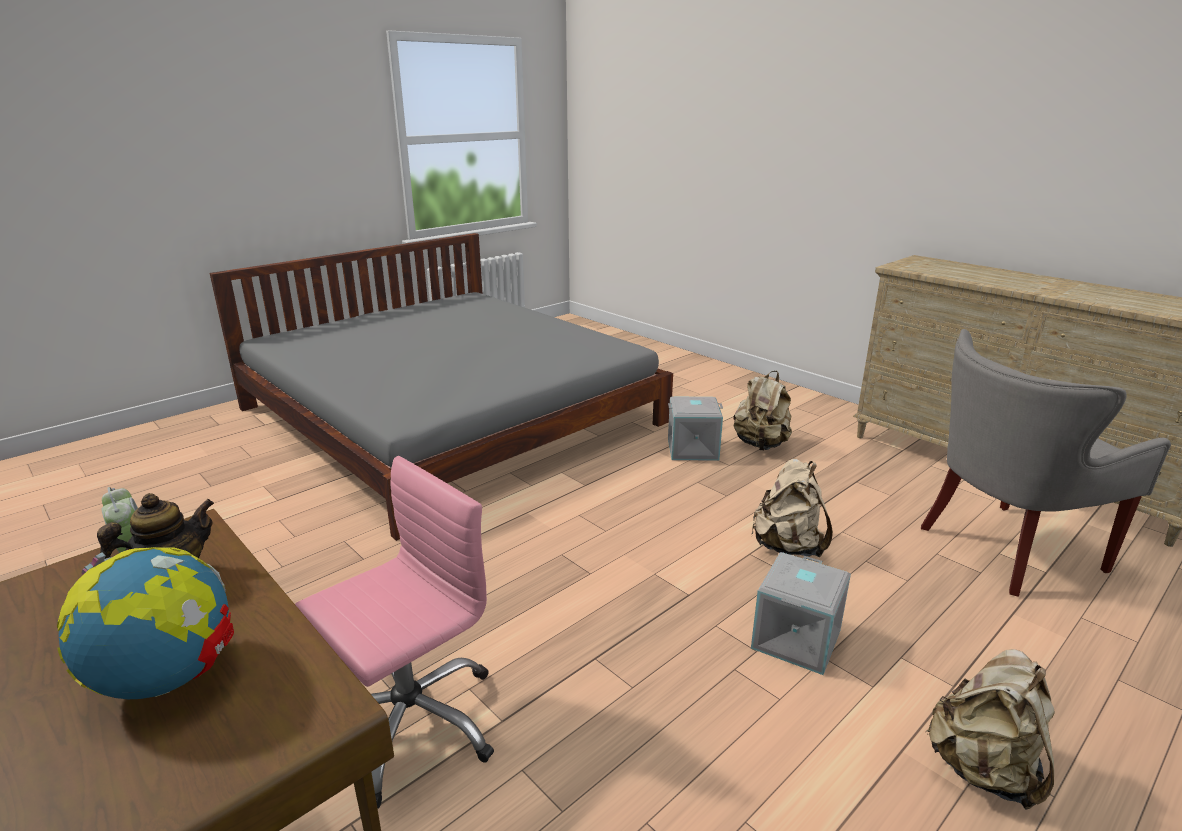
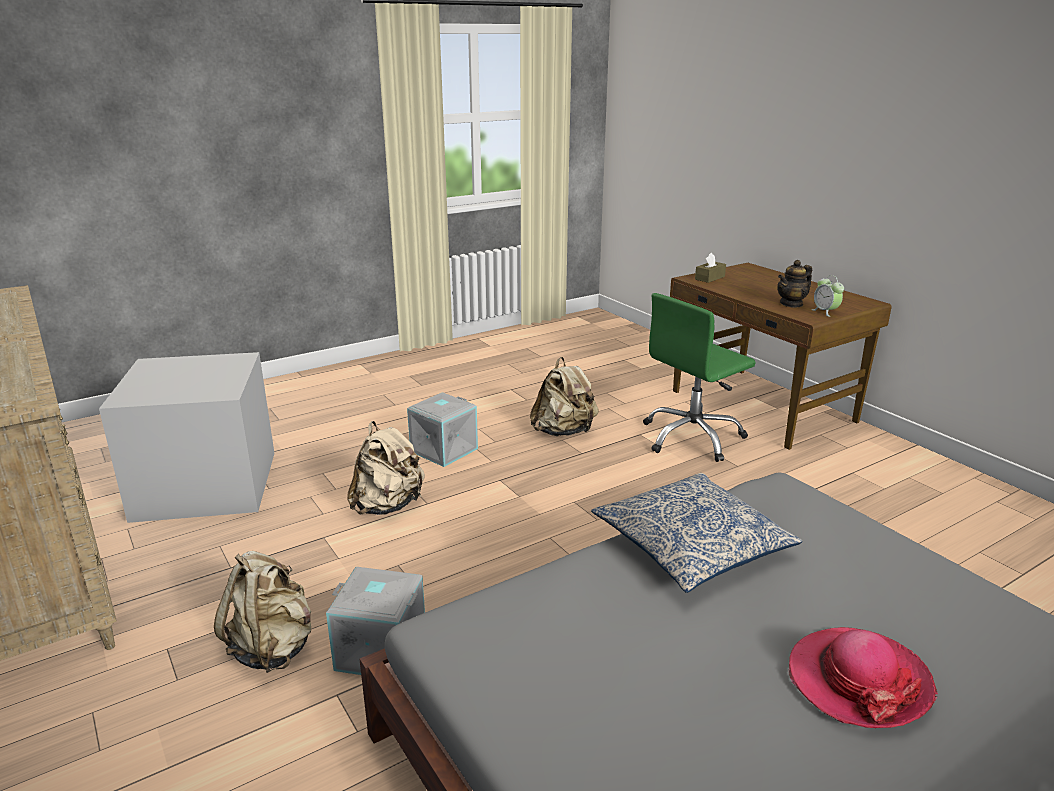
camera: 170 degrees left, 0 degrees up
globe [57,547,234,699] -> none
pink office chair [295,456,494,809] -> green office chair [643,293,756,462]
grey armchair [921,329,1171,597] -> grey storage box [99,352,274,523]
beige backpack [927,649,1055,810] -> beige backpack moved to [530,357,599,436]
none -> pillow [591,473,802,593]
none -> brown tissue box [695,253,726,283]
none -> hat [789,627,938,728]

